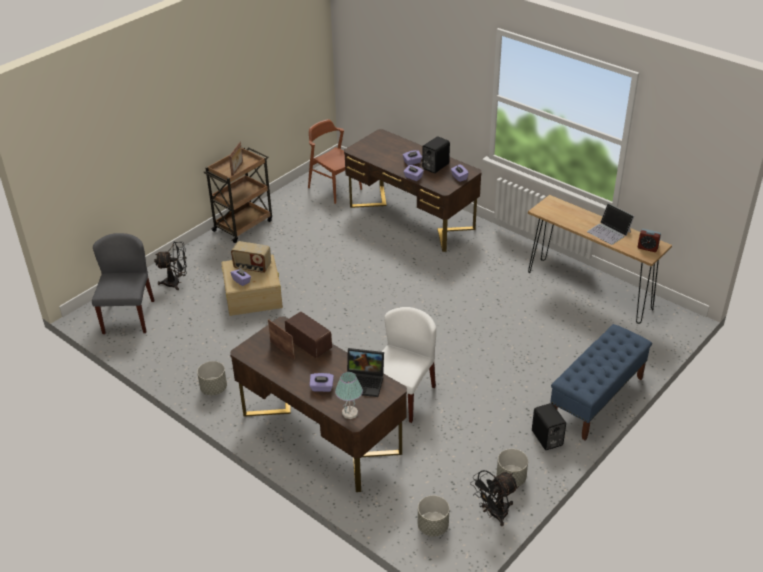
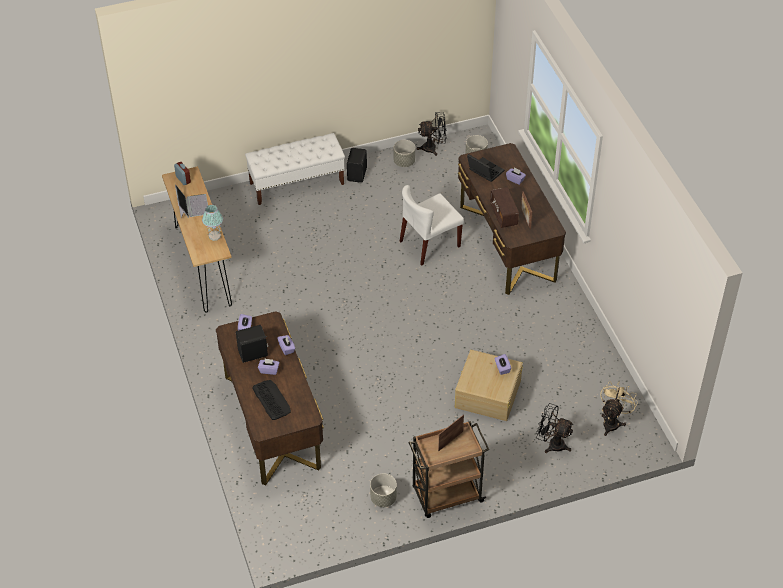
camera: 150 degrees left, 10 degrees up
grey chair [92,233,154,334] -> beige fan [600,382,638,436]
grey planter [197,361,227,395] -> grey planter moved to [370,473,397,507]
radio [231,241,271,273] -> none
brown chair [308,119,362,204] -> none
table lamp [335,372,363,419] -> table lamp moved to [202,205,223,241]
blue bench [550,324,652,440] -> white bench [245,133,345,205]
none -> keyboard [252,380,291,420]

